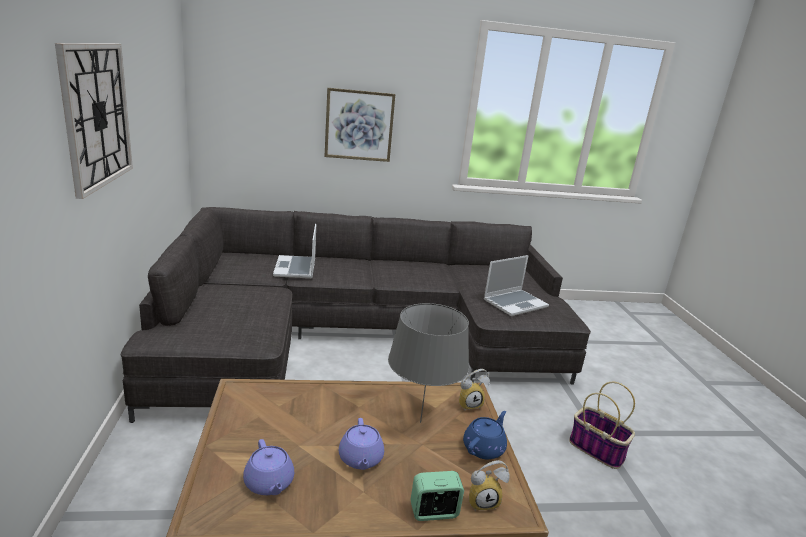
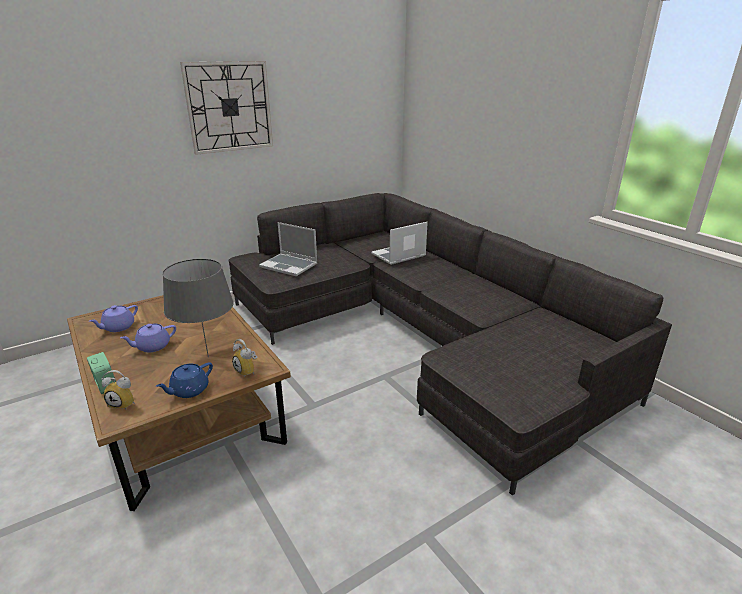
camera: 65 degrees right, 5 degrees up
picture [325,88,395,162] -> none
blue teapot [463,411,507,459] -> blue teapot turned 120 degrees clockwise [156,362,213,398]
alarm clock [469,460,510,511] -> alarm clock turned 45 degrees counterclockwise [101,370,135,410]
laptop [484,255,549,316] -> laptop moved to [259,222,318,276]
basket [569,382,635,469] -> none

